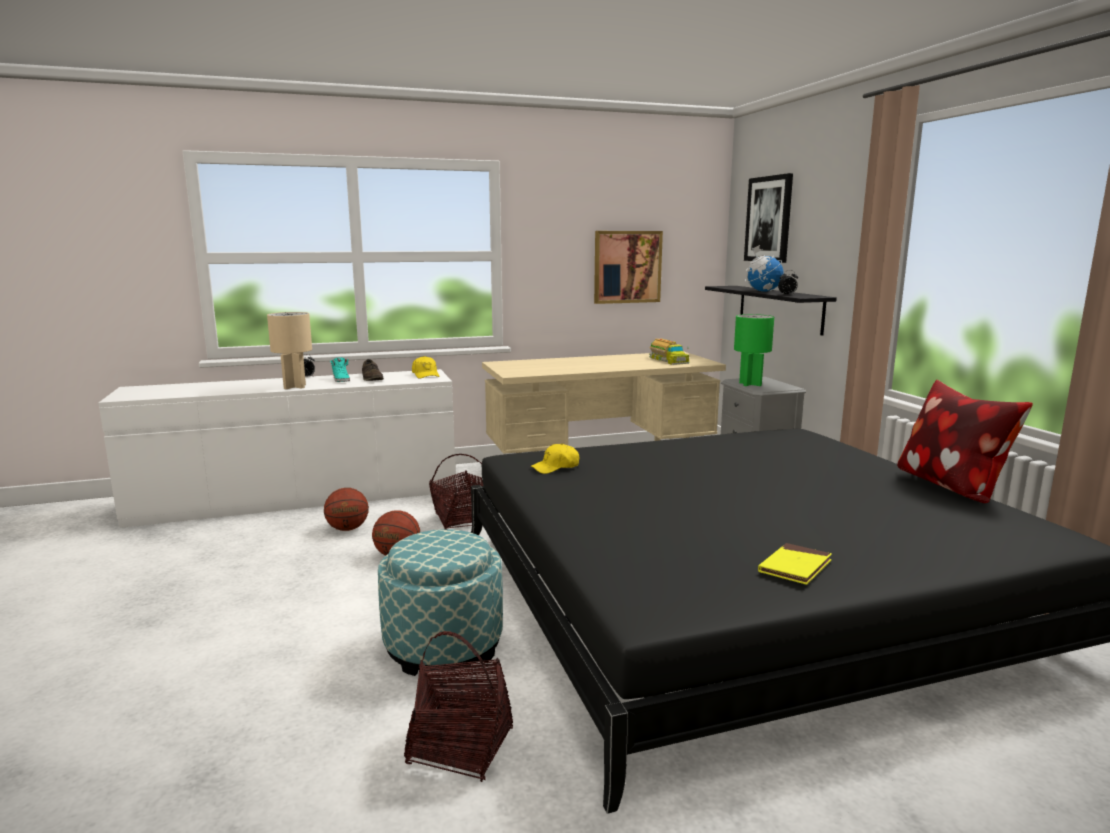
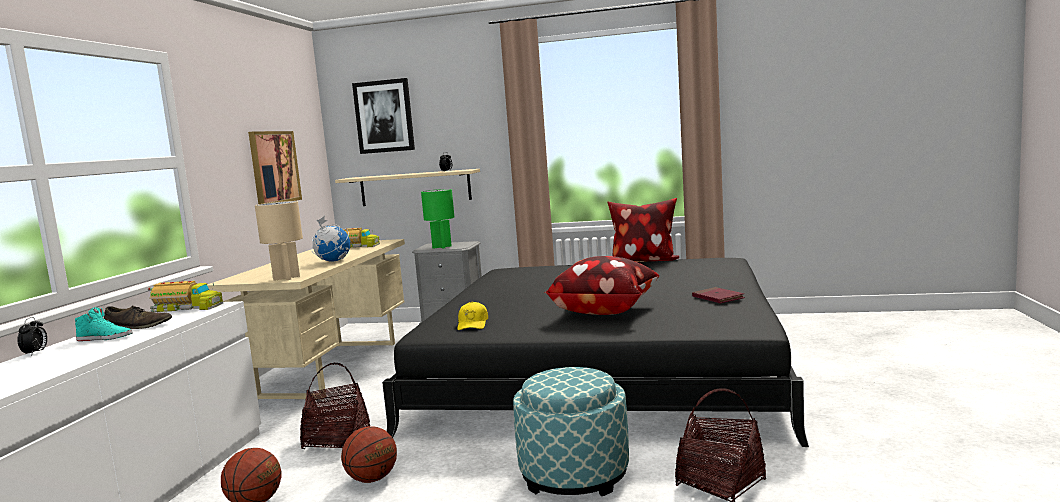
camera: 60 degrees left, 5 degrees down
beige table lamp [267,312,312,389] -> beige table lamp moved to [255,201,303,281]
yellow cap [412,356,440,379] -> toy truck [148,281,223,312]
black shelf [705,286,837,336] -> beige shelf [335,169,480,206]
globe [745,245,784,292] -> globe moved to [311,216,350,262]
yellow book [758,543,832,585] -> red book [692,287,745,304]
none -> pillow [545,256,659,315]

